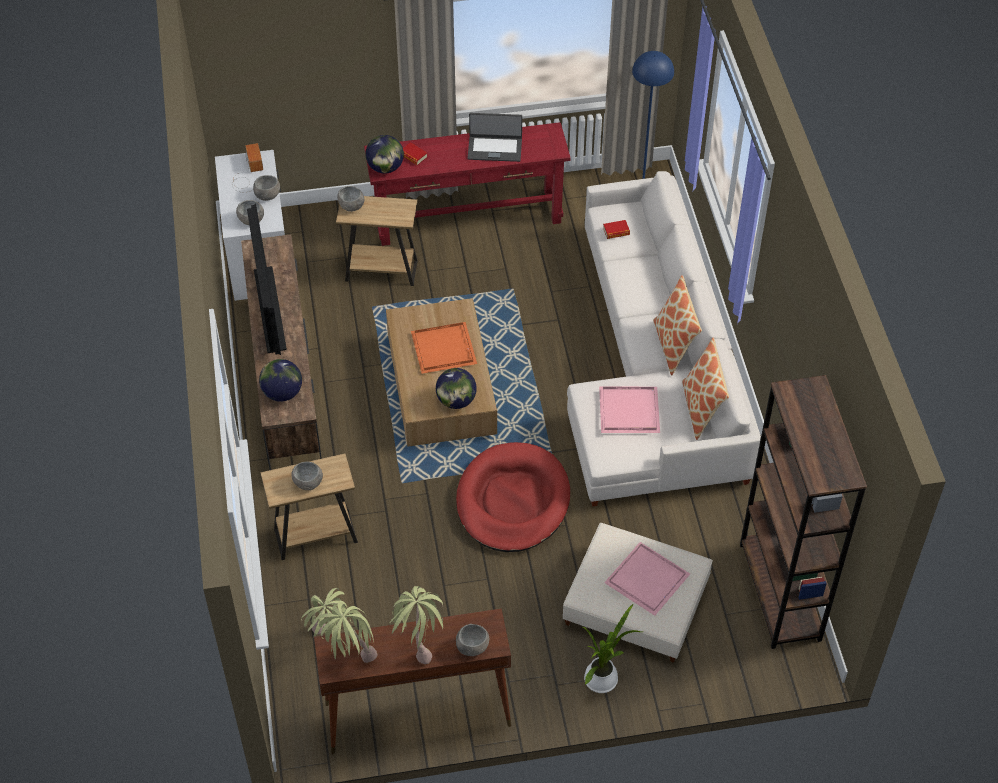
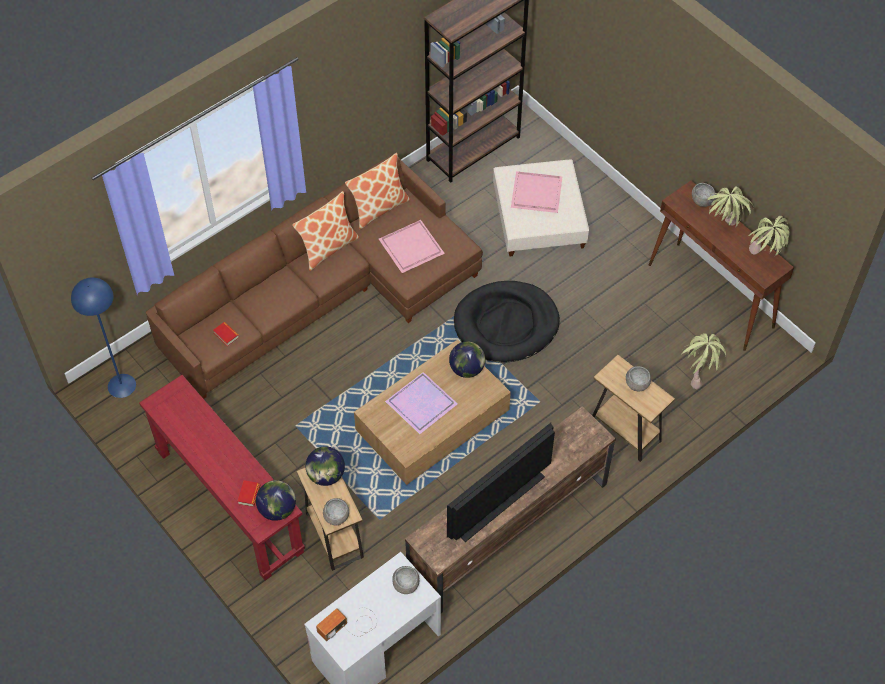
camera: 120 degrees left, 5 degrees up
grey bowl [253,175,280,201] -> none
globe [259,359,302,402] -> globe moved to [306,446,345,486]
orange tray [411,322,477,374] -> purple tray [385,372,458,434]
red dog bed [456,442,570,552] -> black dog bed [454,281,560,363]
laptop [467,113,522,162] -> none
white sofa [567,171,761,507] -> brown sofa [146,155,483,399]
potted plant [583,604,641,693] -> none

